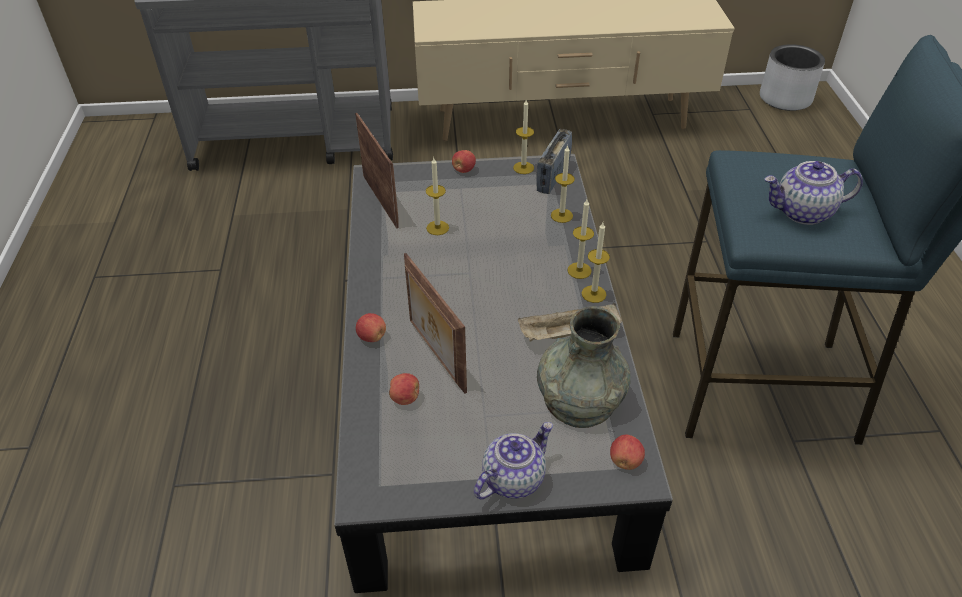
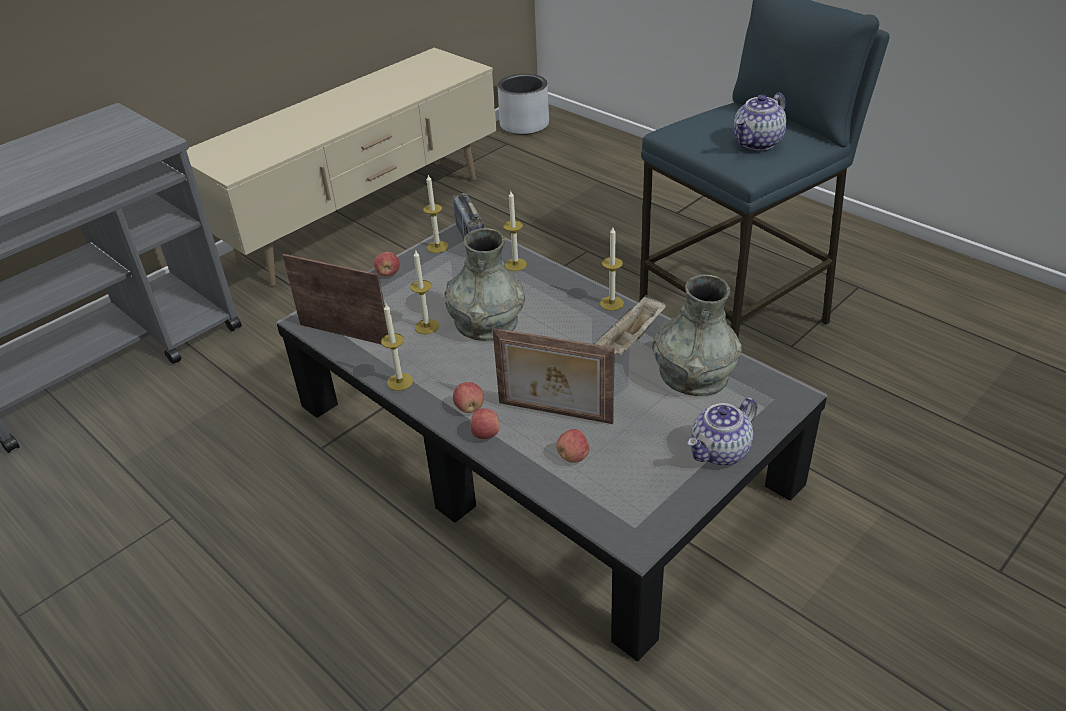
camera: 40 degrees left, 5 degrees down
teapot [474,422,553,499] -> teapot turned 135 degrees counterclockwise [687,397,757,466]
candle [567,200,594,279] -> candle moved to [381,304,413,391]
apple [610,434,645,470] -> apple moved to [453,382,484,413]
none -> grey vase [444,228,525,341]

